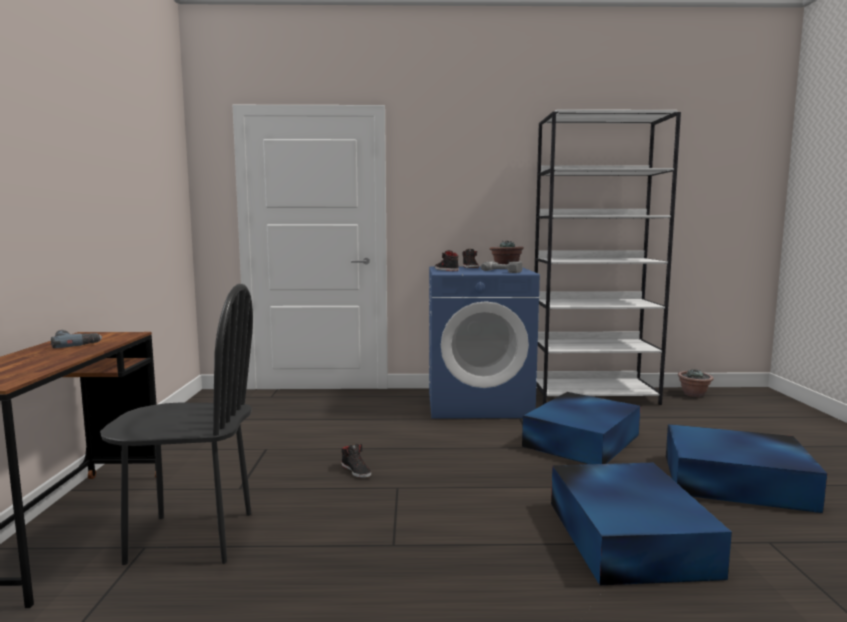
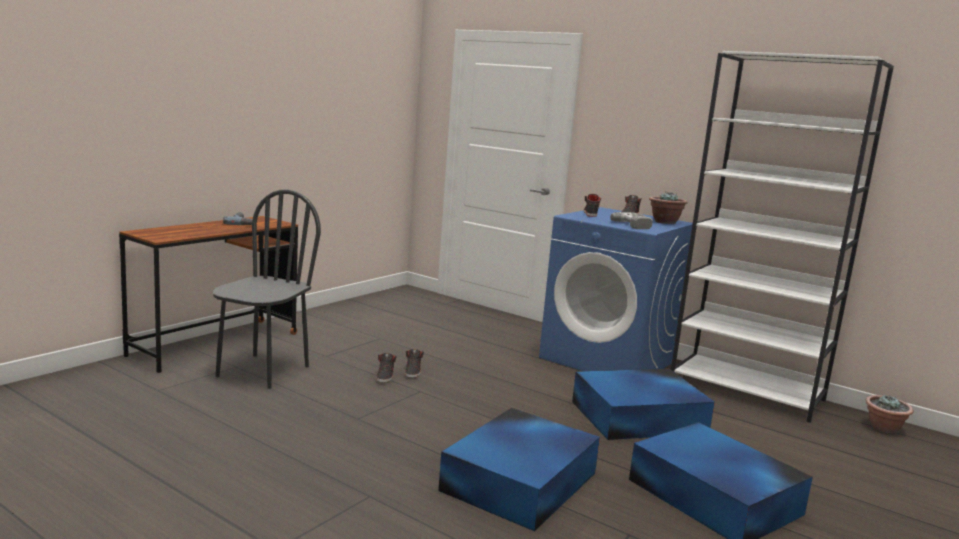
camera: 35 degrees right, 5 degrees up
black chair [100,284,253,565] -> black chair turned 105 degrees counterclockwise [213,189,321,389]
none -> black shoe [376,353,397,383]

